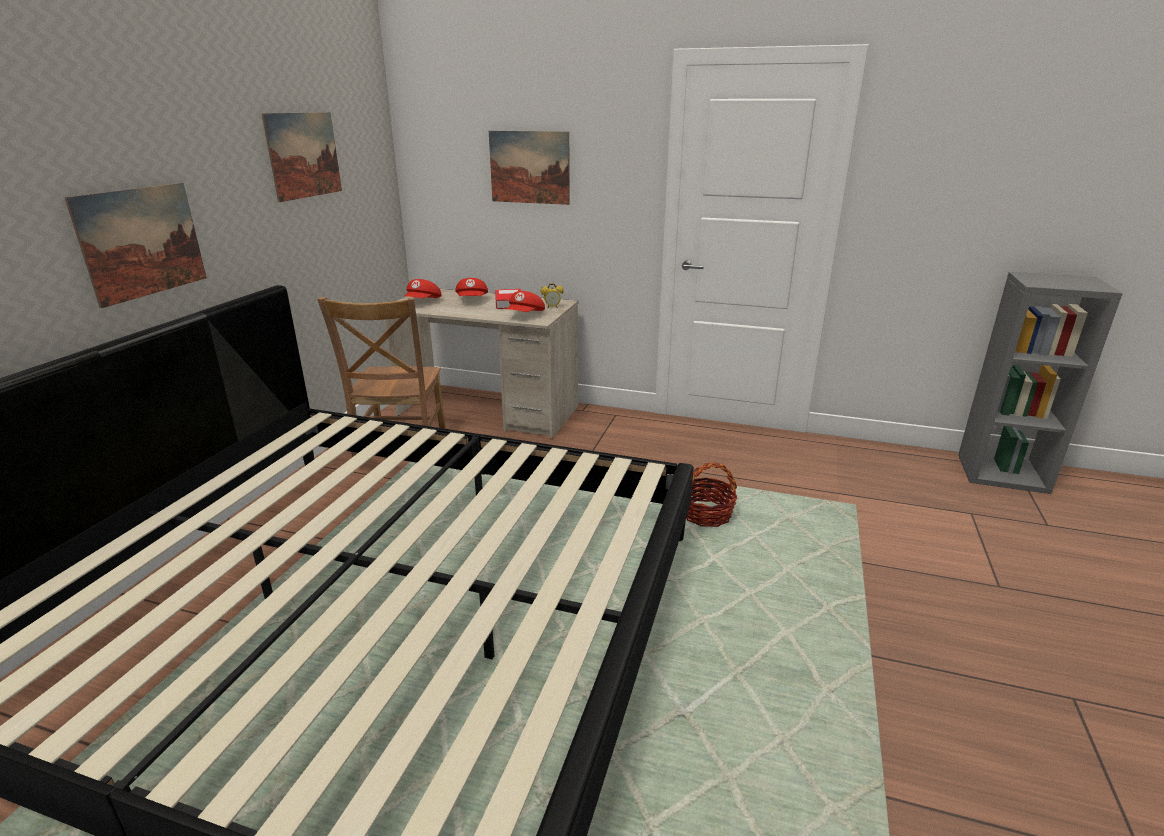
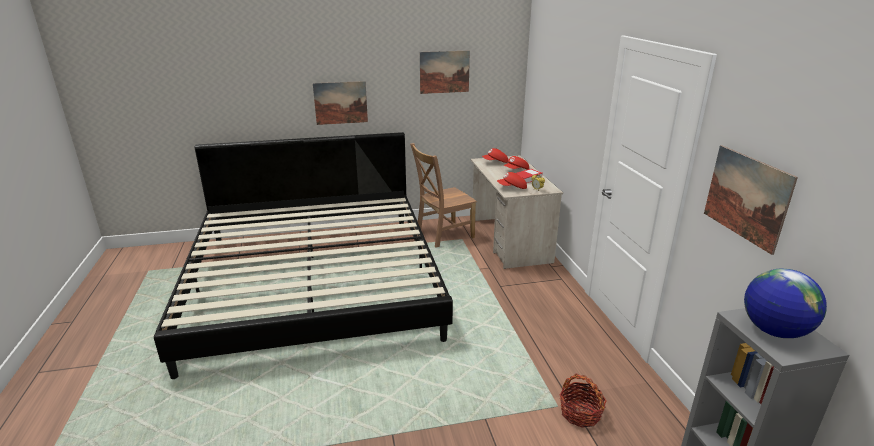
camera: 60 degrees right, 0 degrees up
picture [489,131,570,205] -> picture moved to [704,145,798,255]
basket [686,462,738,527] -> basket moved to [560,374,607,428]
none -> globe [744,269,827,338]

